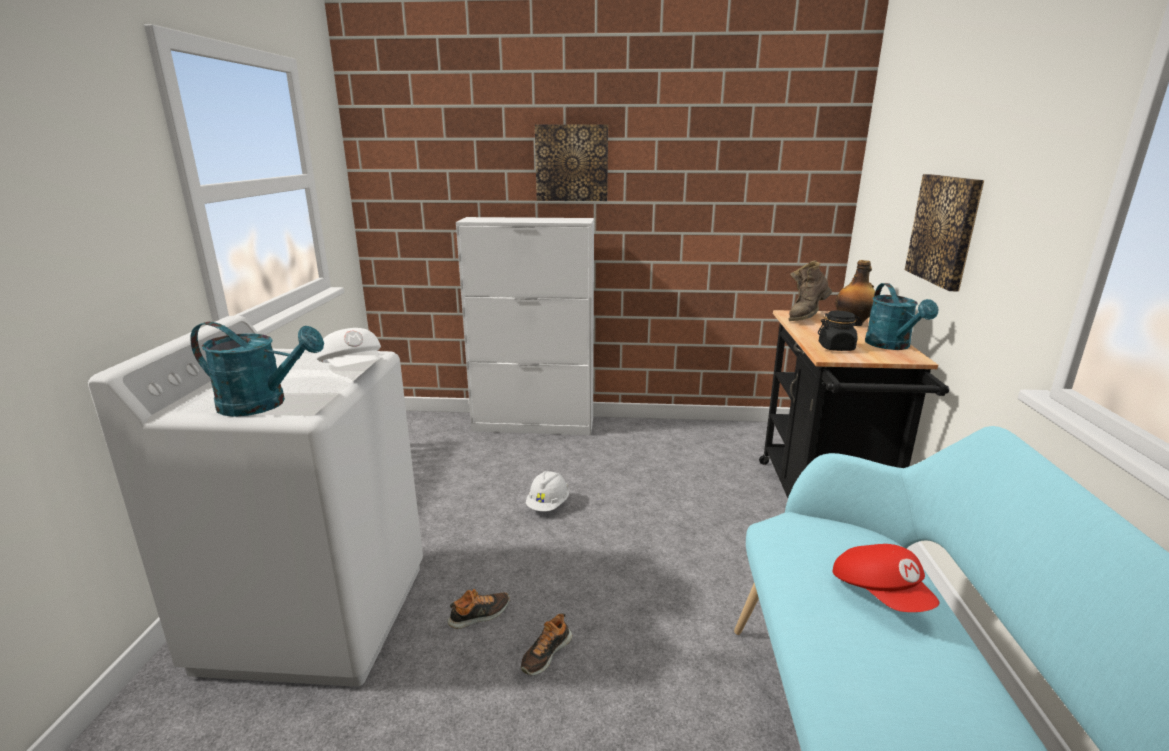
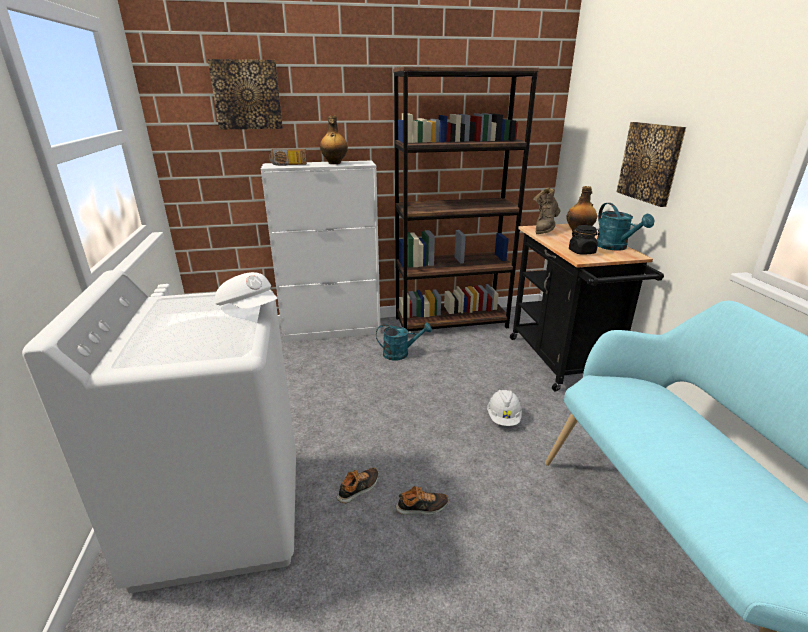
camera: 15 degrees left, 5 degrees up
turquoise watering can [190,322,324,417] -> turquoise watering can moved to [376,323,432,361]
shoe [521,613,572,675] -> shoe turned 120 degrees counterclockwise [396,486,449,515]
white hard hat [526,471,569,511] -> white hard hat moved to [487,390,522,426]
picture [535,124,608,201] -> picture moved to [208,59,283,130]
red cap [833,544,939,612] -> none
none -> radio [269,149,307,166]
none -> bottle [320,116,348,164]
none -> brown bookcase [393,67,539,331]

